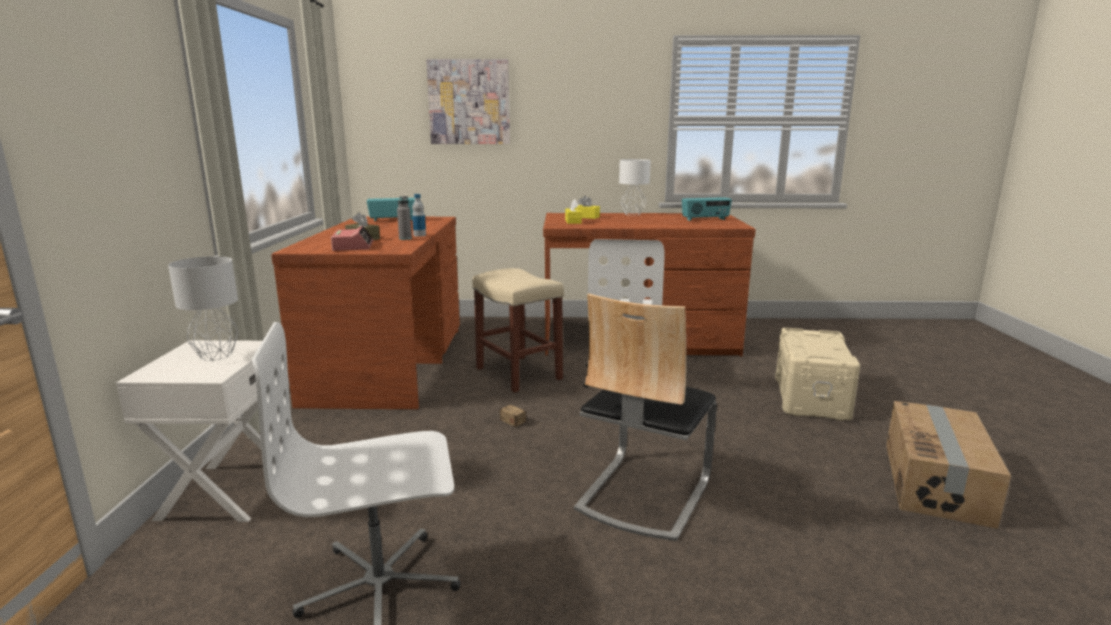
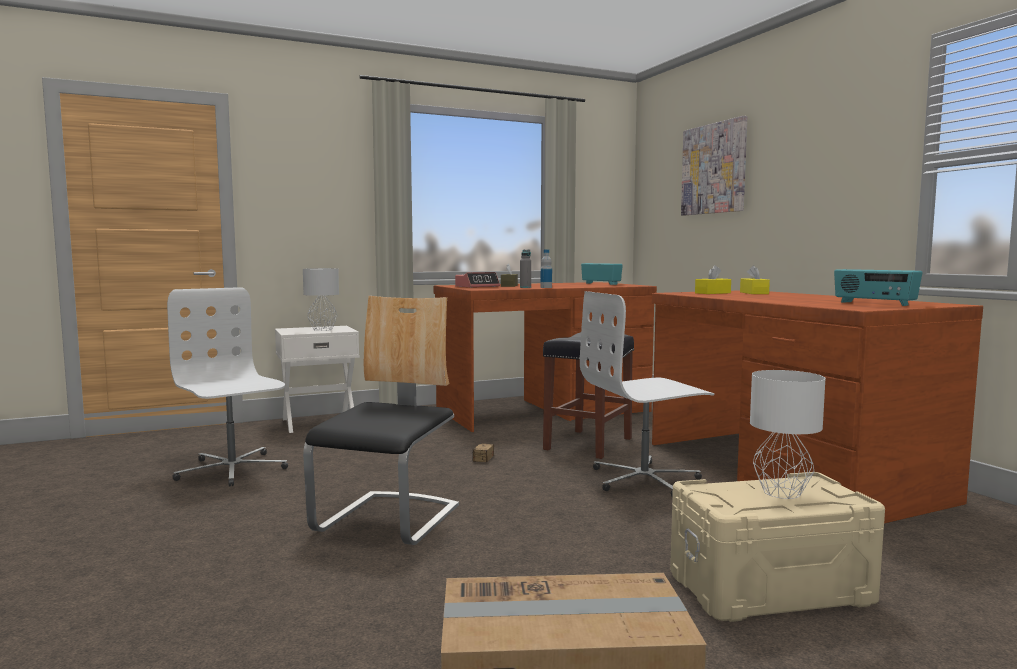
camera: 65 degrees right, 10 degrees down
beige stool [473,268,564,393] -> black stool [543,332,634,459]
chair [574,294,717,541] -> chair turned 105 degrees clockwise [303,296,459,545]
white table lamp [619,159,651,216] -> white table lamp moved to [750,370,826,499]

